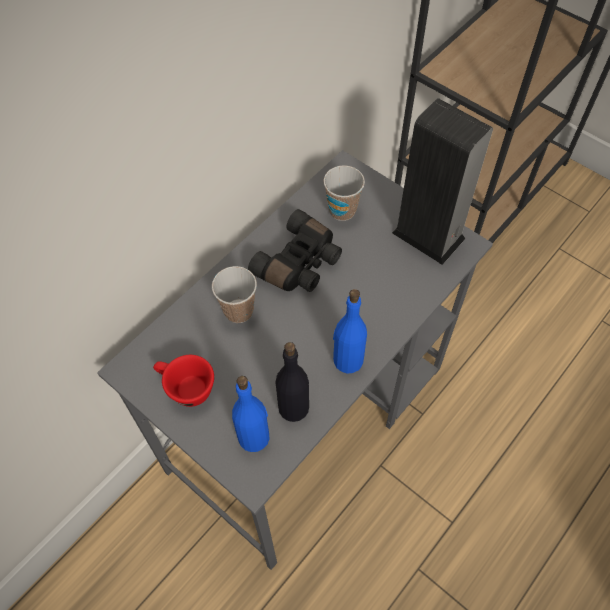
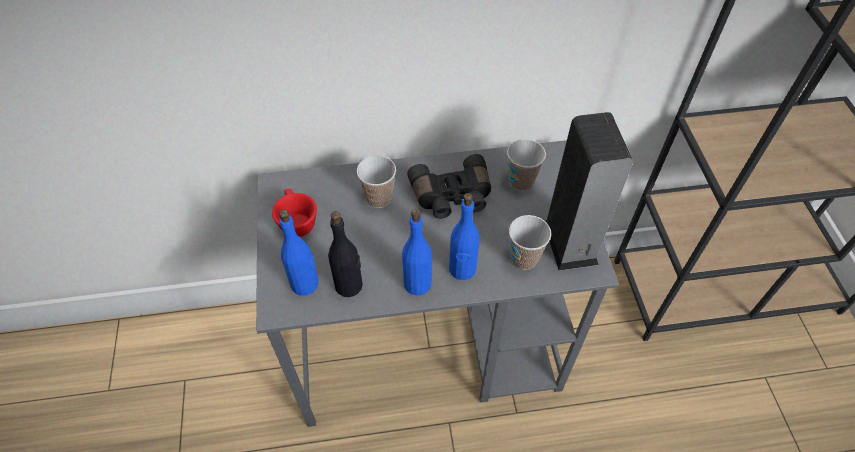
camera: 40 degrees right, 5 degrees down
none -> blue bottle [449,193,479,280]
none -> cup [509,215,551,270]

